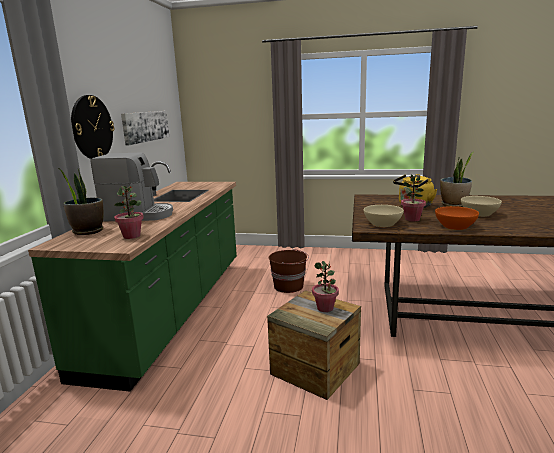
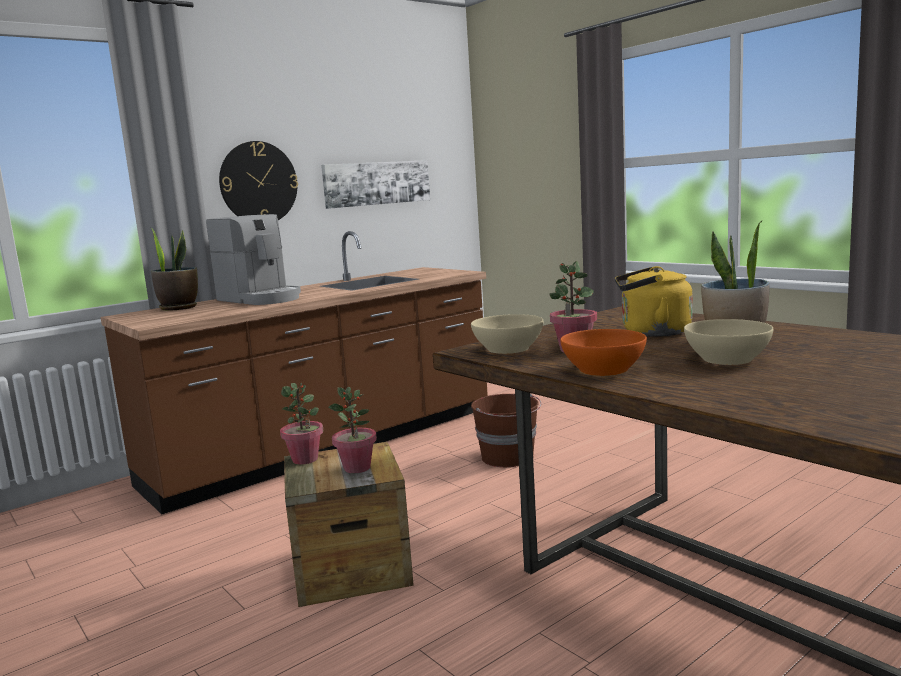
camera: 40 degrees right, 5 degrees down
green counter [28,161,237,392] -> brown counter [101,231,488,514]
potted plant [114,186,144,239] -> potted plant moved to [280,383,323,465]

